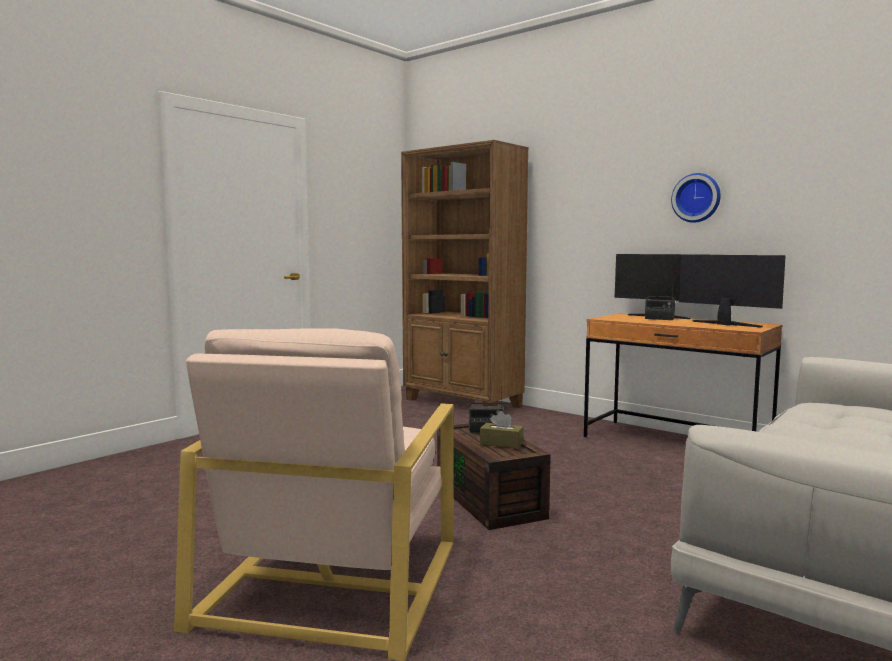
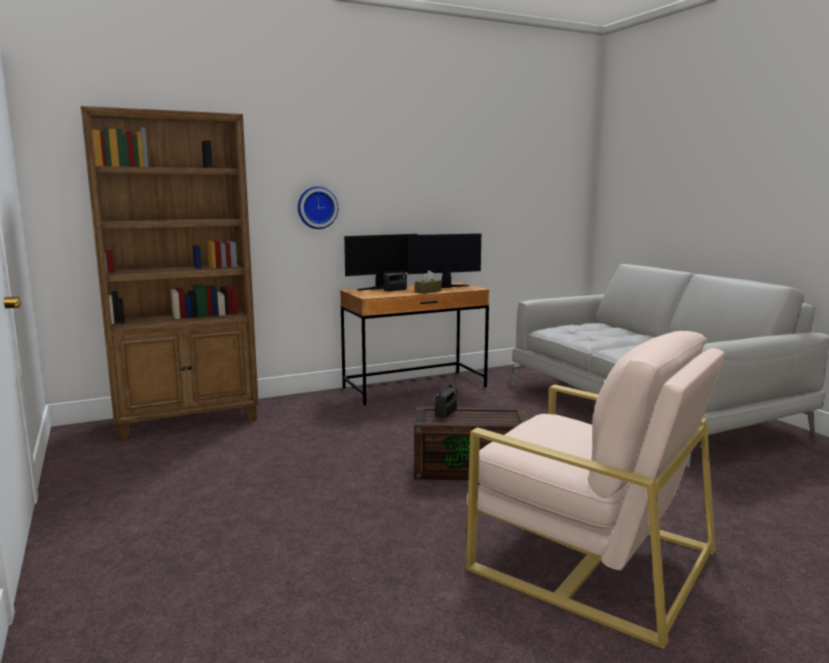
camera: 65 degrees left, 5 degrees up
brown tissue box [480,411,524,449] -> brown tissue box moved to [415,270,441,294]
wall clock [671,173,721,223] -> wall clock moved to [298,186,338,229]

